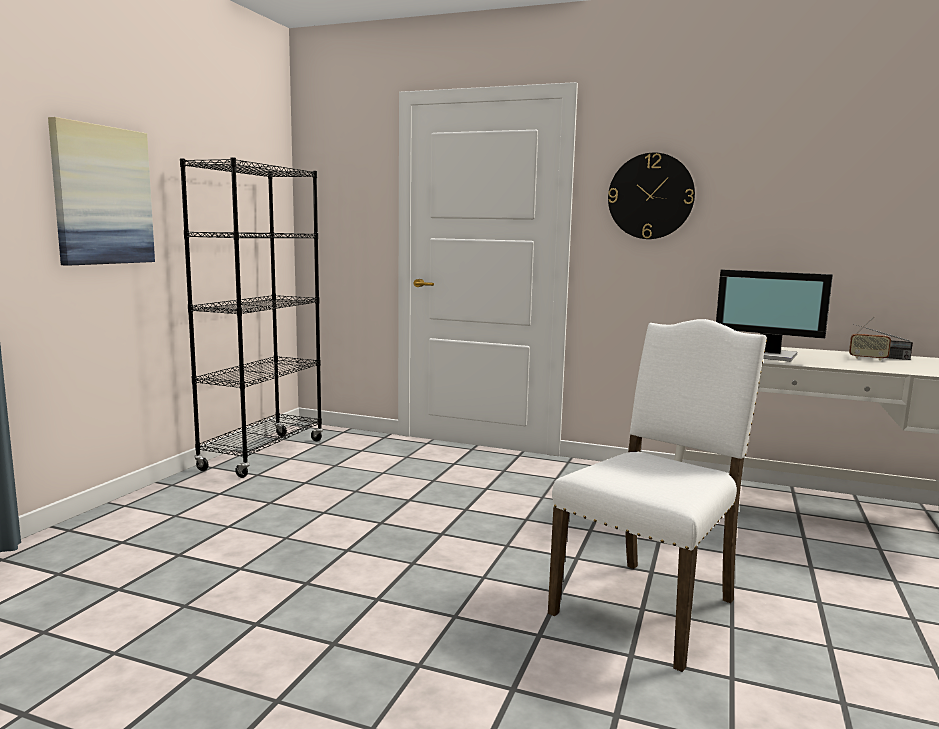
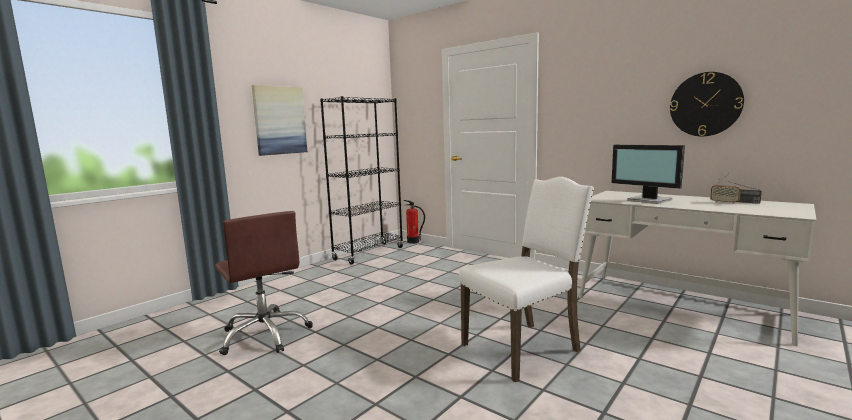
camera: 20 degrees right, 0 degrees up
wall clock [608,153,695,239] -> wall clock moved to [670,72,744,136]
none -> brown office chair [215,211,313,355]
none -> fire extinguisher [403,200,425,244]

